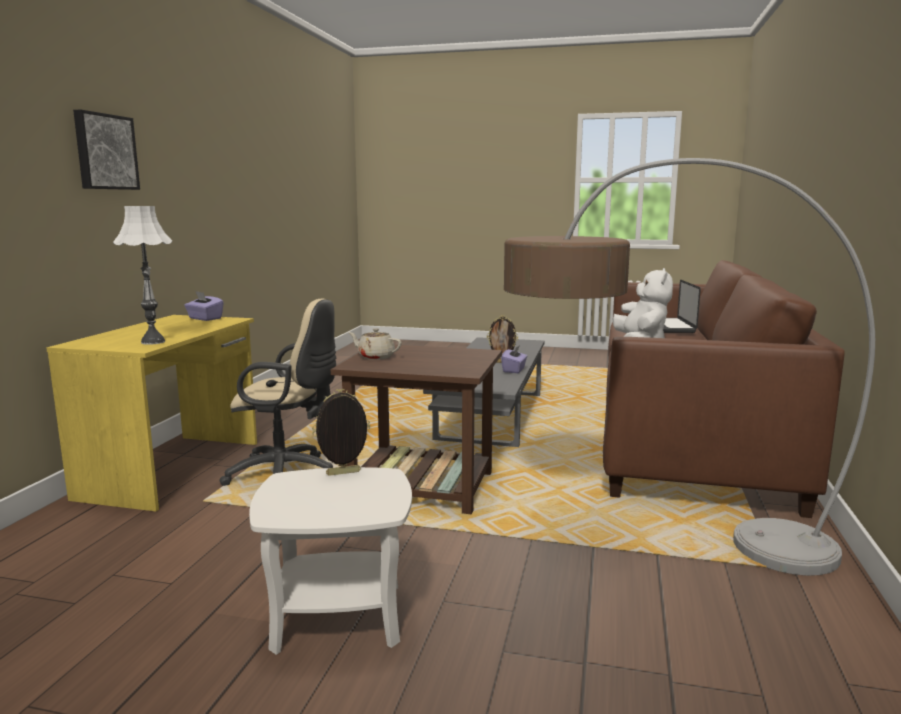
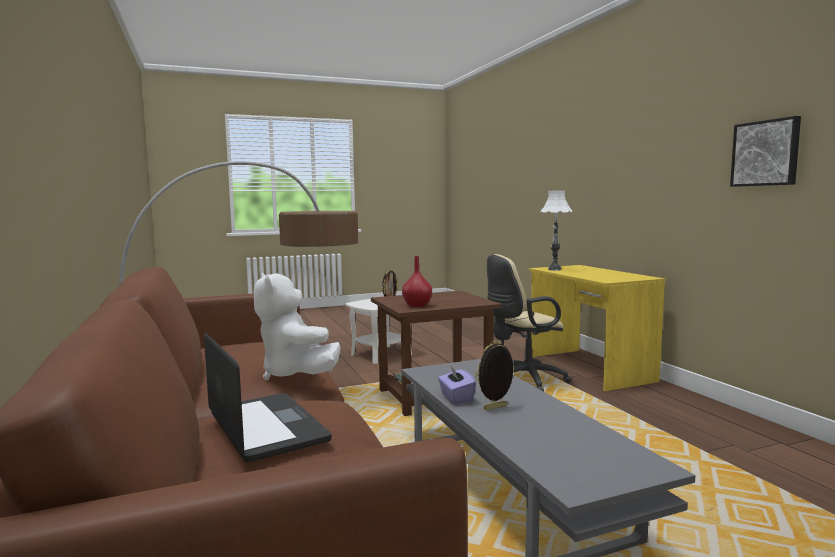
camera: 145 degrees right, 5 degrees down
picture [73,110,140,190] -> picture moved to [730,116,801,187]
purple tissue box [184,291,224,321] -> none
beige teapot [348,328,402,360] -> none
none -> red vase [402,256,432,307]

